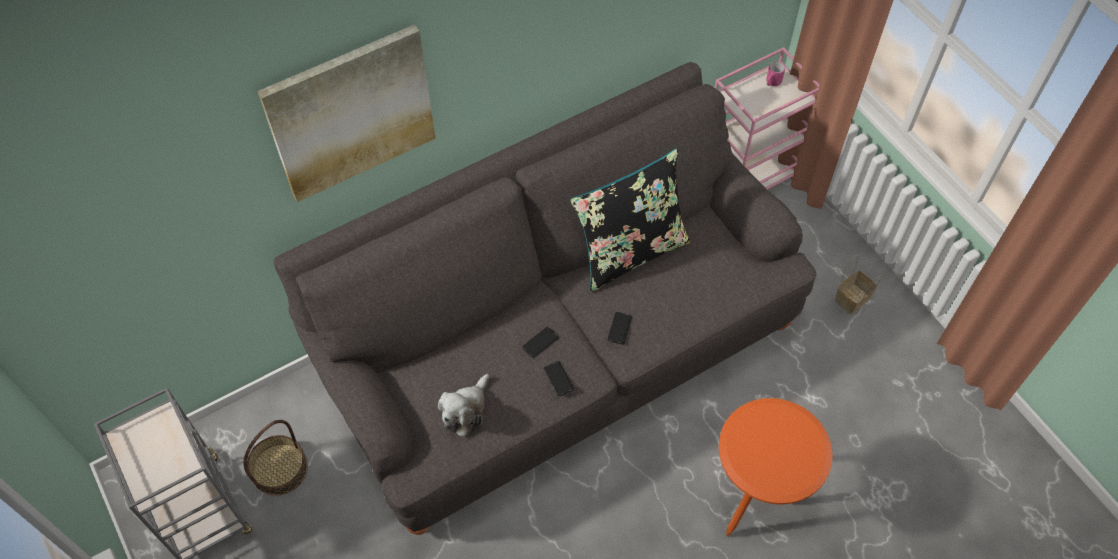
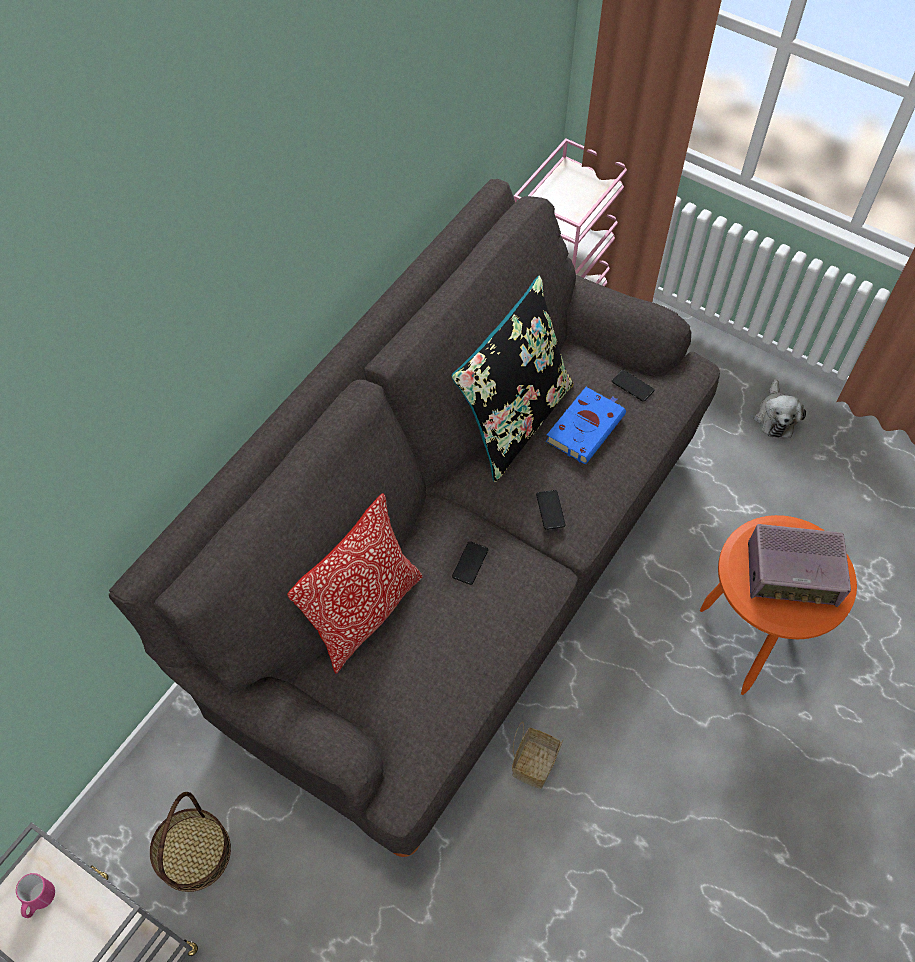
camera: 25 degrees left, 0 degrees up
picture [257,24,436,202] -> none
plush toy [438,374,490,437] -> plush toy moved to [754,379,806,438]
phone [544,361,574,396] -> phone moved to [612,370,654,402]
pink mug [766,61,785,86] -> pink mug moved to [16,873,55,918]
basket [835,255,881,315] -> basket moved to [512,721,563,789]
none -> pillow [287,493,423,674]
none -> blue book [546,387,626,464]
none -> radio [748,524,851,607]

